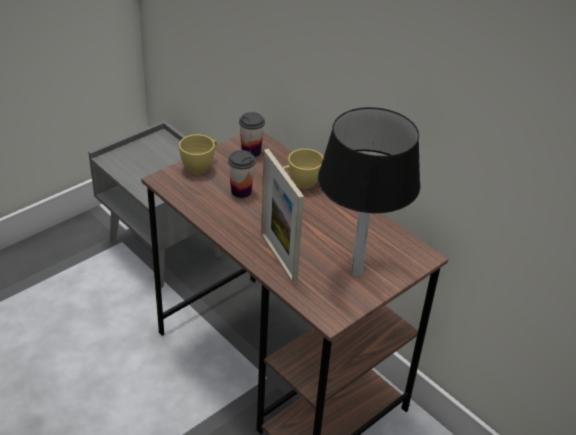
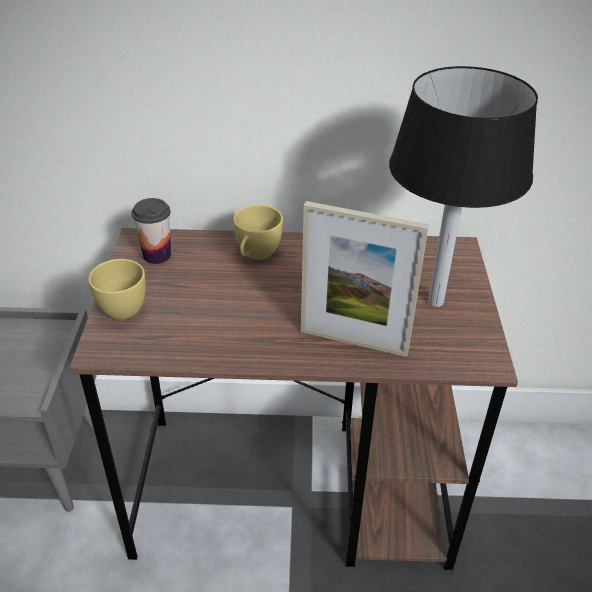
camera: 45 degrees left, 0 degrees up
cup [228,150,256,198] -> none

